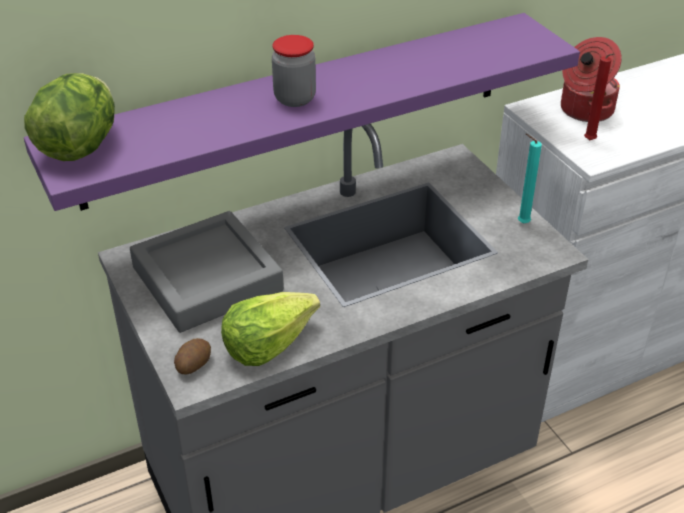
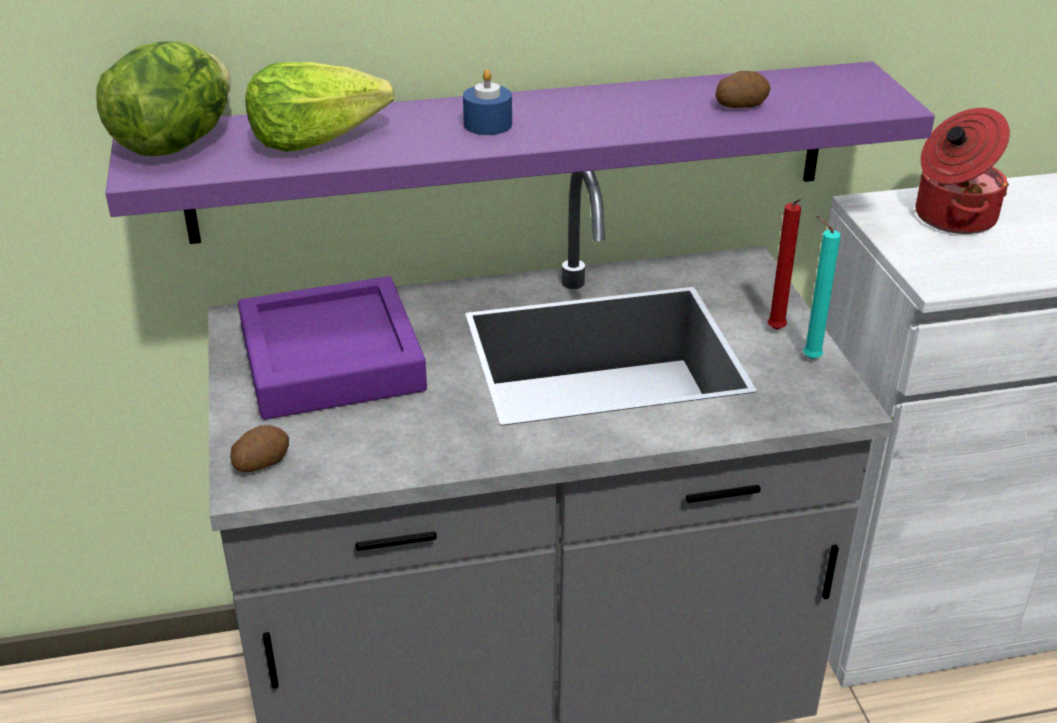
camera: 15 degrees right, 5 degrees down
grey tray [130,211,284,333] -> purple tray [238,276,427,420]
lettuce [221,292,320,366] -> lettuce moved to [245,62,394,152]
jar [272,35,316,107] -> blue candle [463,69,512,135]
red candle [584,54,614,140] -> red candle moved to [768,199,801,330]
none -> potato [716,71,771,108]

